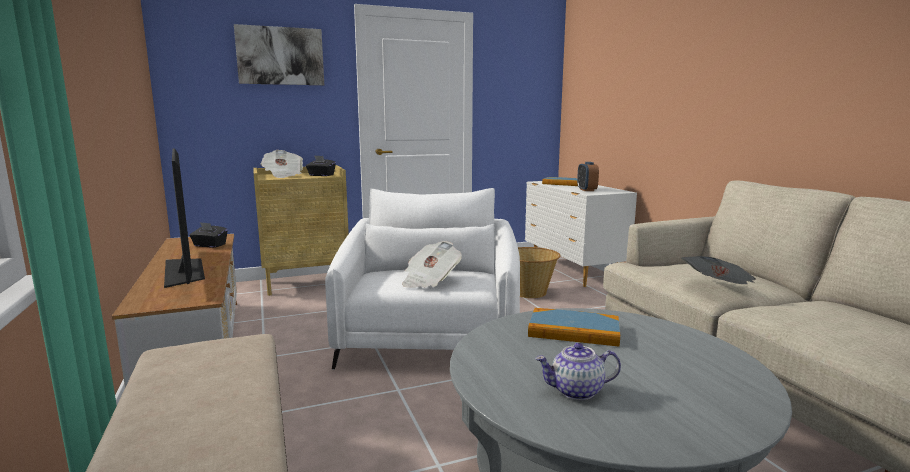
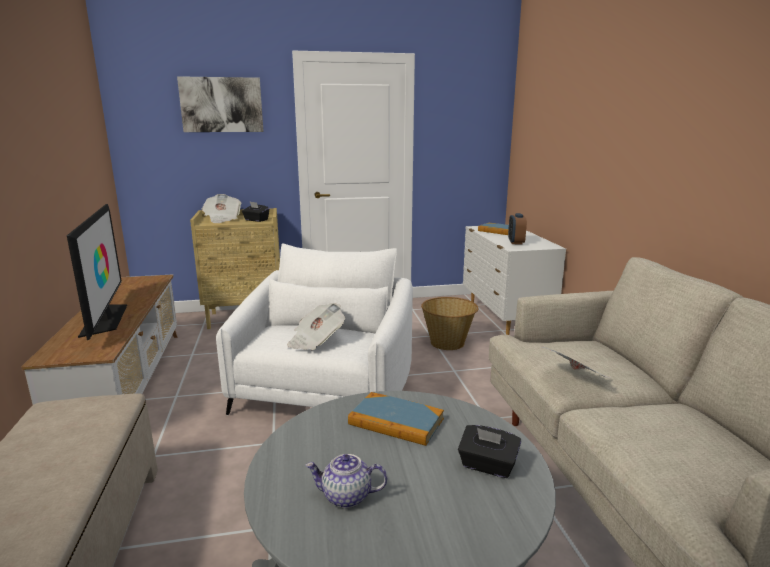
camera: 10 degrees right, 5 degrees up
black tissue box [189,222,228,248] -> black tissue box moved to [458,425,521,478]

